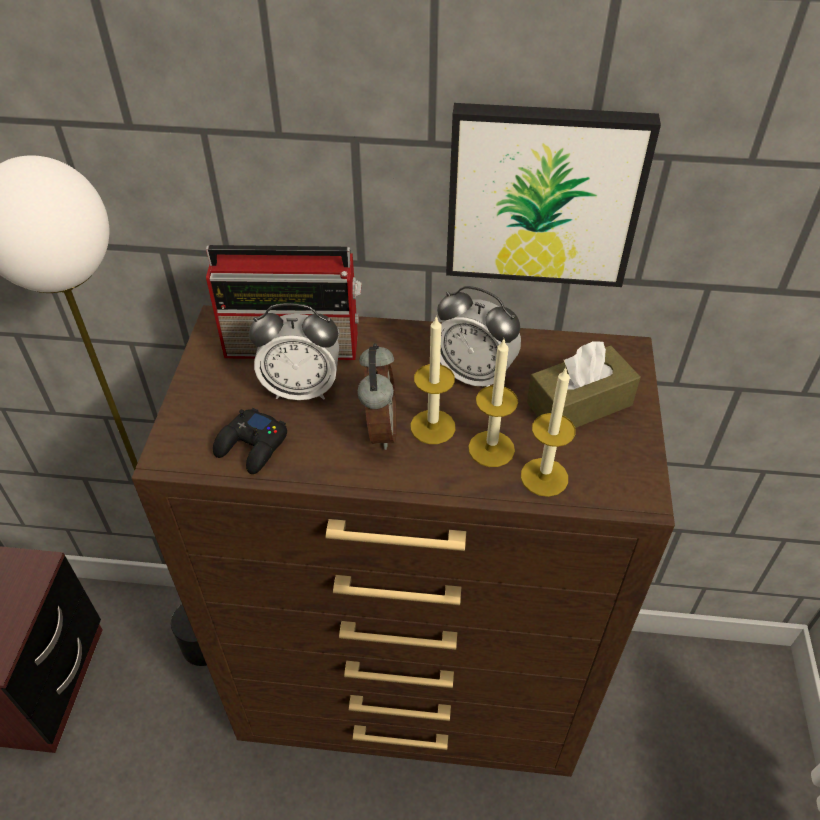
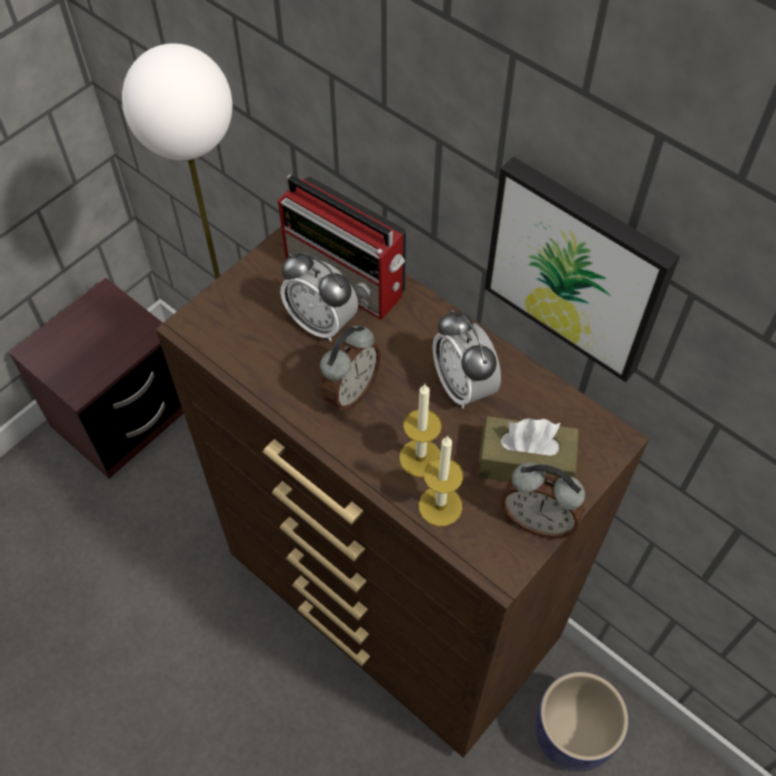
camera: 35 degrees right, 10 degrees up
black game controller [213,408,287,474] -> none
candle [411,316,455,444] -> none
none -> alarm clock [501,462,585,539]
none -> planter [535,672,629,772]

